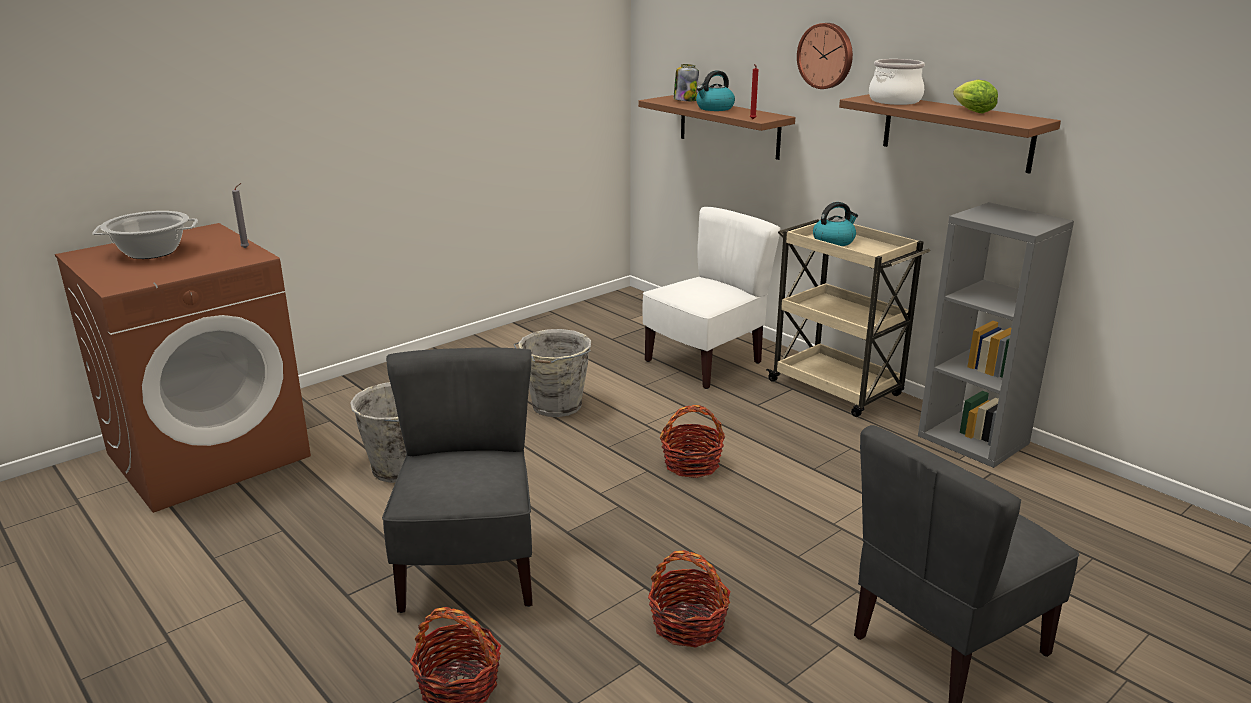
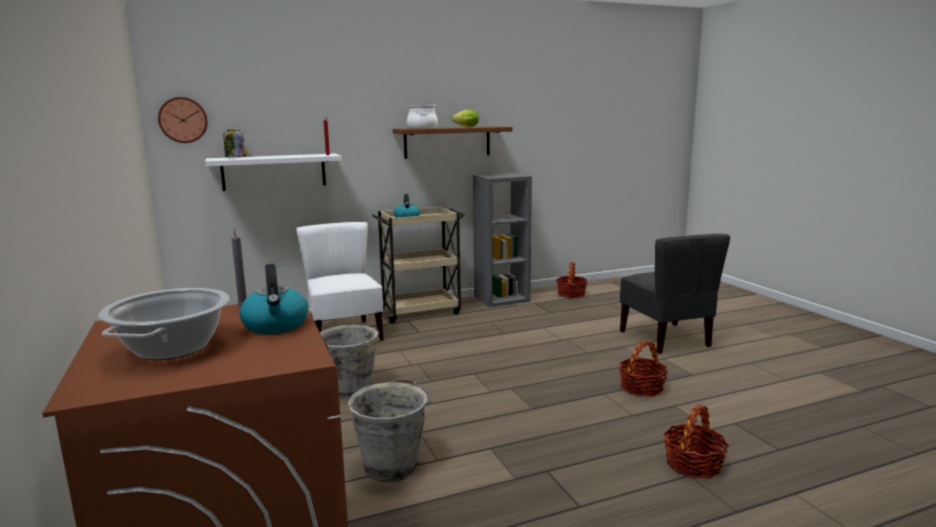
camera: 70 degrees left, 10 degrees down
grey chair [382,348,533,613] -> none
brown shelf [638,95,795,160] -> white shelf [205,154,342,191]
basket [659,405,725,478] -> basket moved to [556,262,588,298]
kettle [696,70,735,111] -> kettle moved to [239,264,308,334]
wall clock [797,23,853,89] -> wall clock moved to [158,97,208,143]

